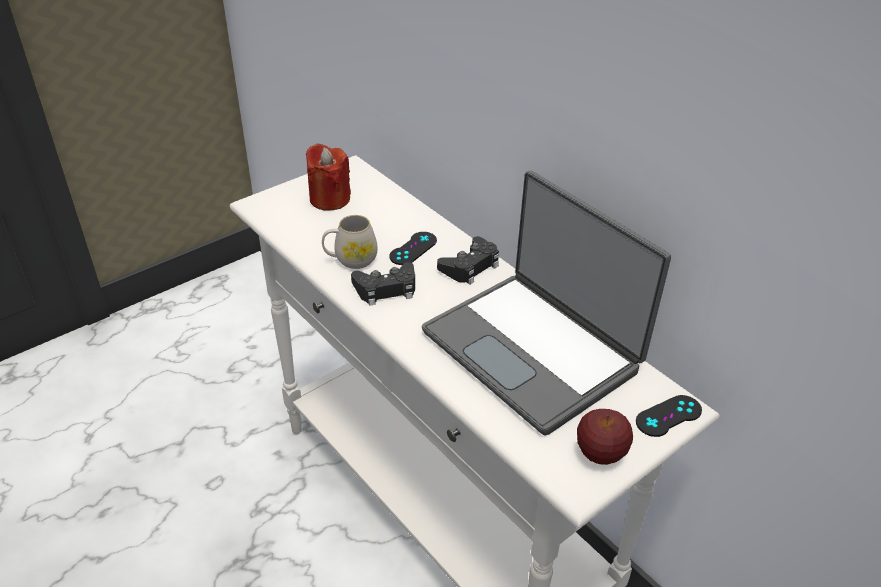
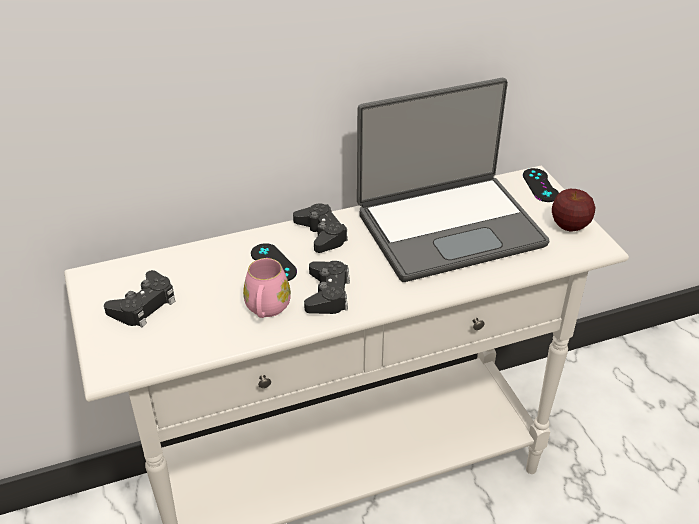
camera: 70 degrees left, 0 degrees up
red candle [306,143,351,211] -> black game controller [104,270,175,327]
white mug [322,215,377,269] -> pink mug [243,258,291,318]

